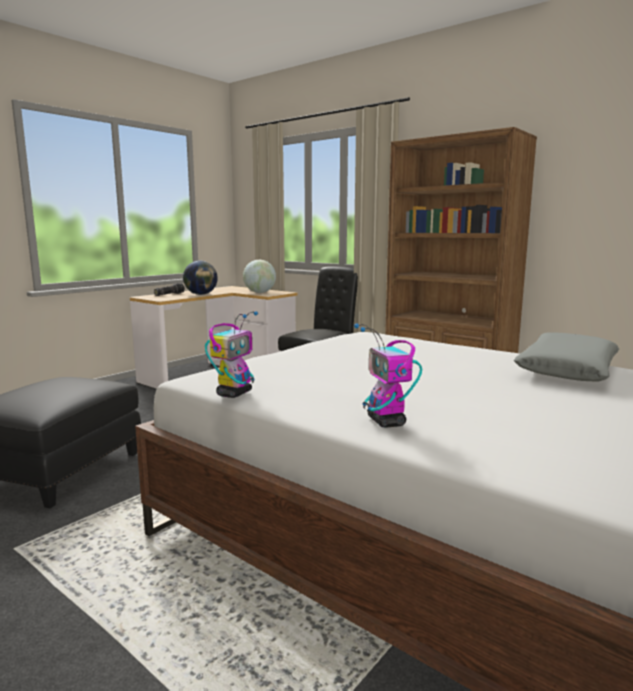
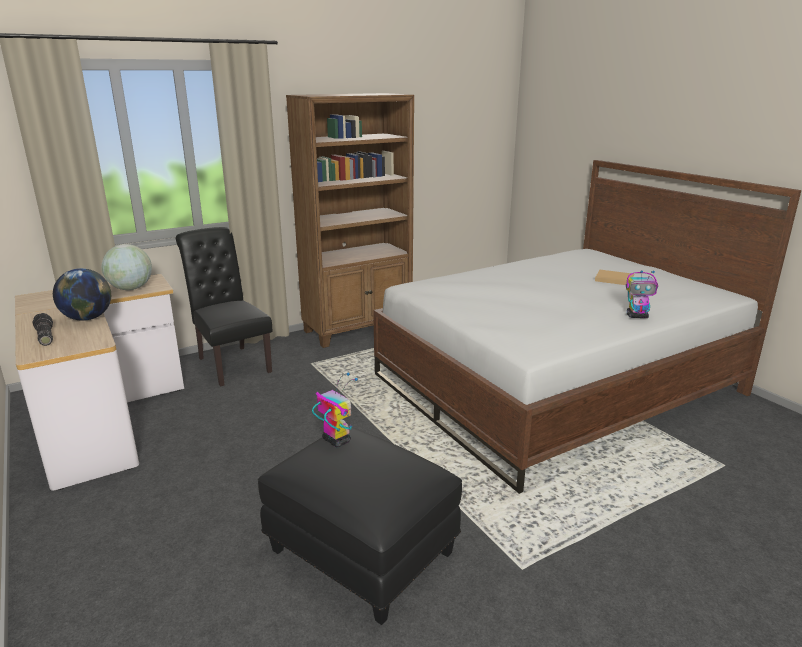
camera: 70 degrees left, 10 degrees up
toy robot [205,311,258,398] -> toy robot moved to [312,373,358,447]
grey pillow [514,333,619,382] -> none
none -> beige book [595,270,634,285]

